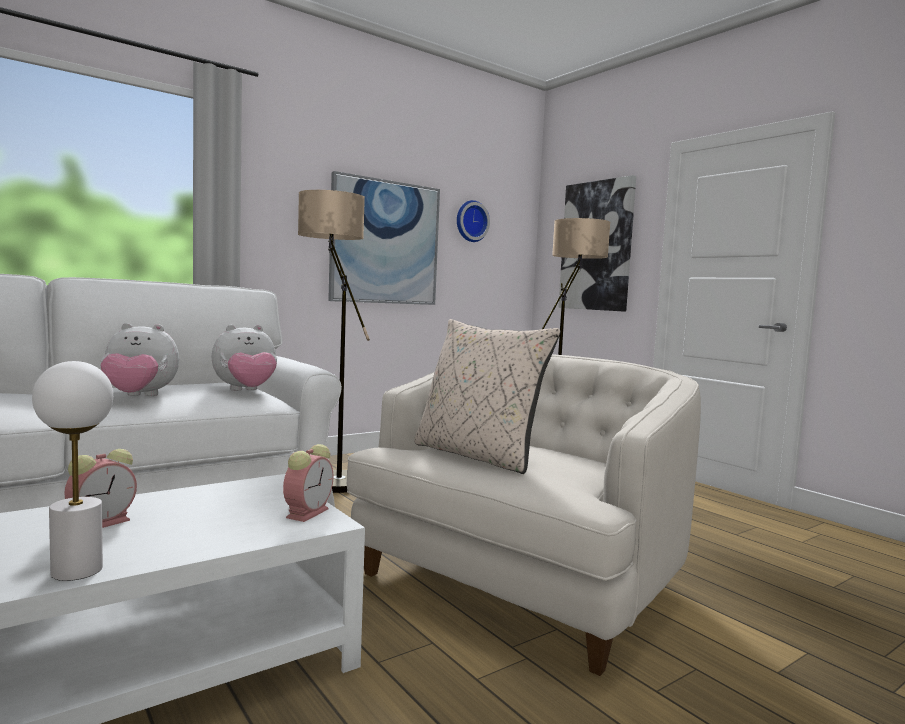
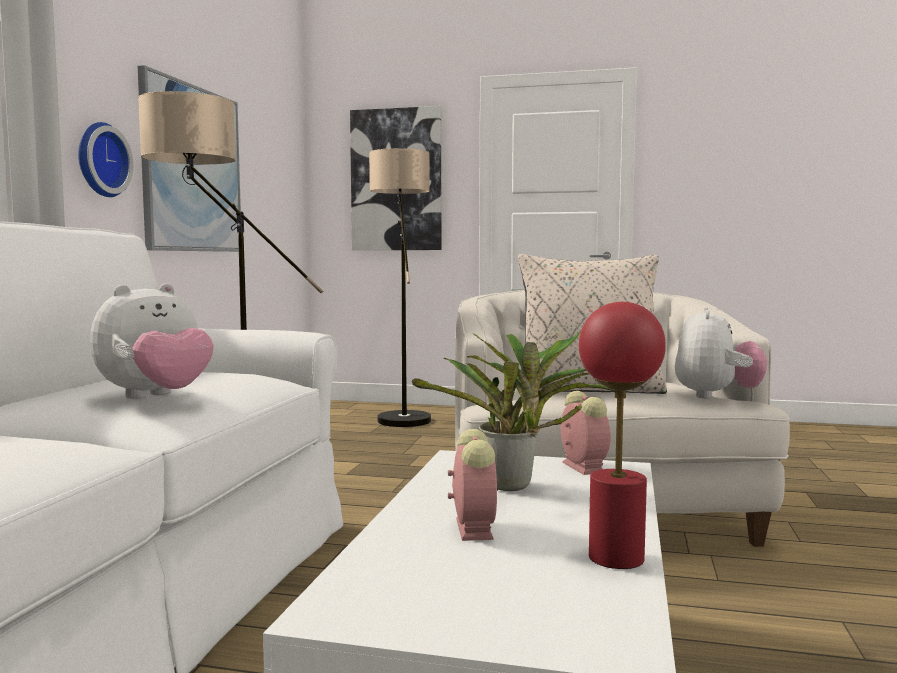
camera: 40 degrees left, 0 degrees up
white table lamp [32,361,113,581] -> red table lamp [579,302,666,569]
plush toy [212,325,277,391] -> plush toy moved to [675,308,767,399]
wall clock [457,200,490,242] -> wall clock moved to [78,122,133,197]
none -> potted plant [412,331,615,491]

